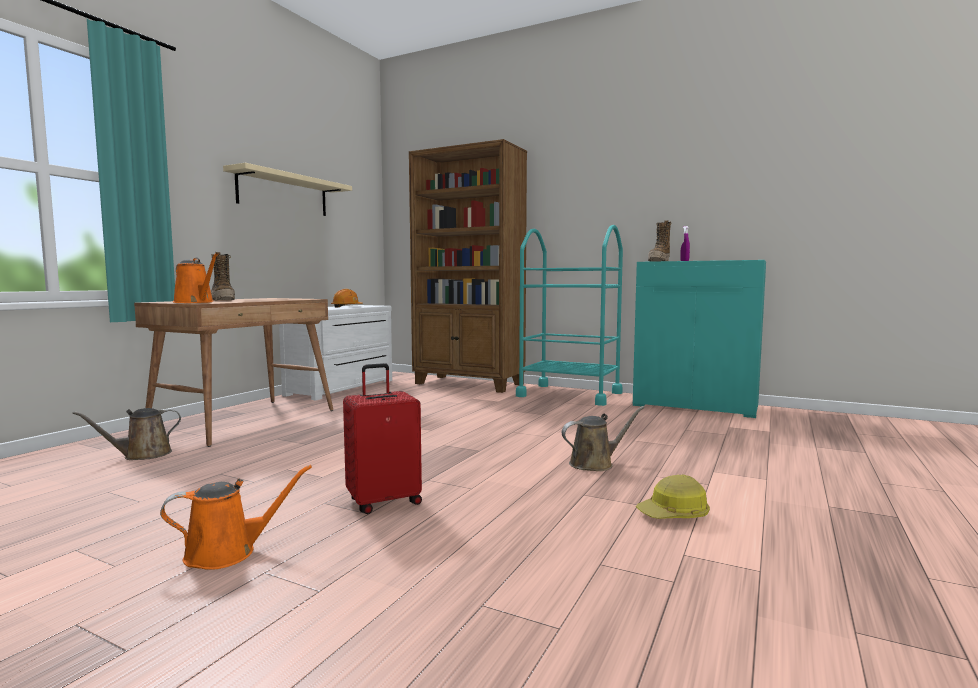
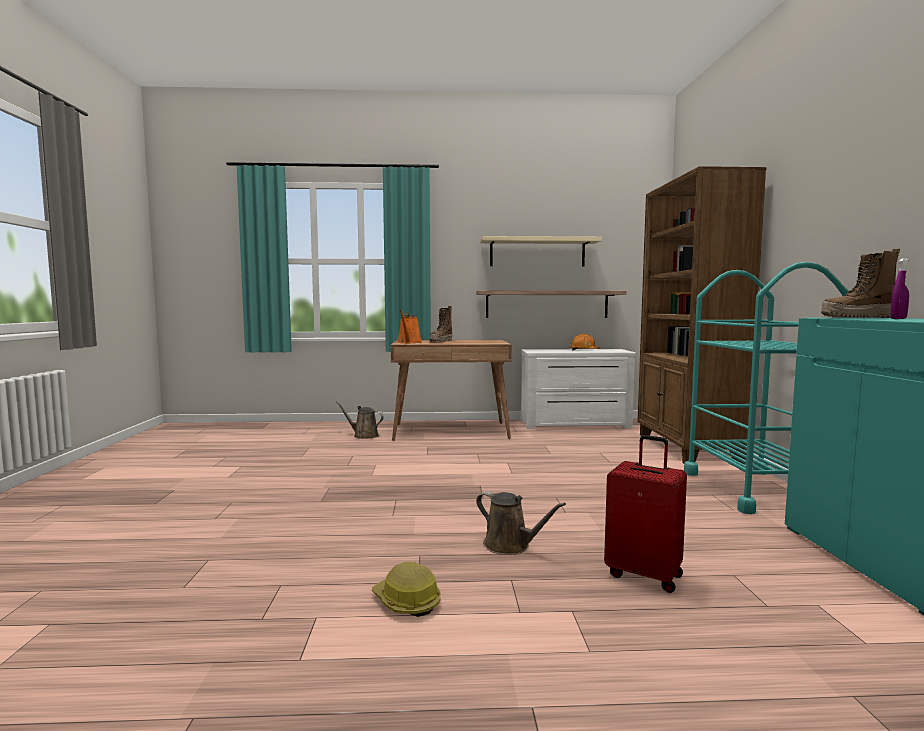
camera: 60 degrees right, 0 degrees up
orange watering can [160,465,312,570] -> none
red suitcase [343,363,422,514] -> red suitcase moved to [604,435,687,593]
none -> shelf [476,291,626,318]

